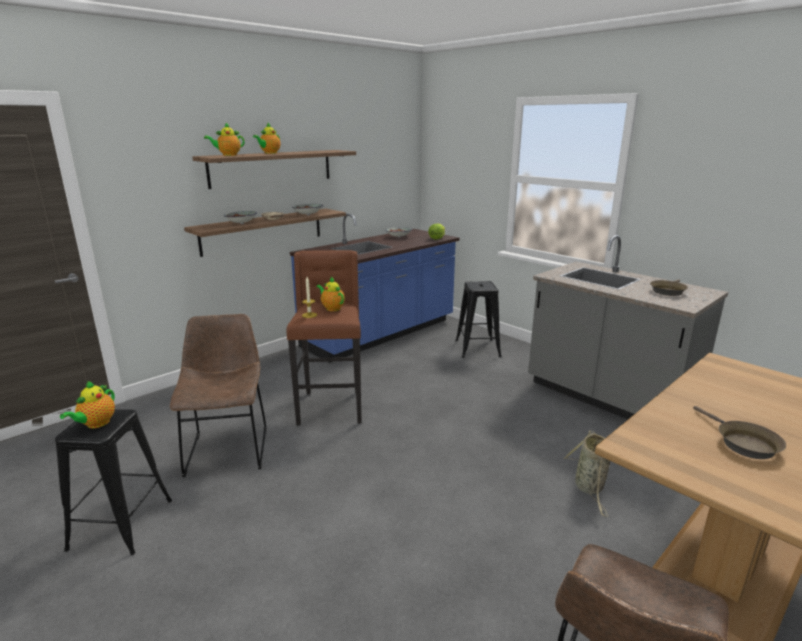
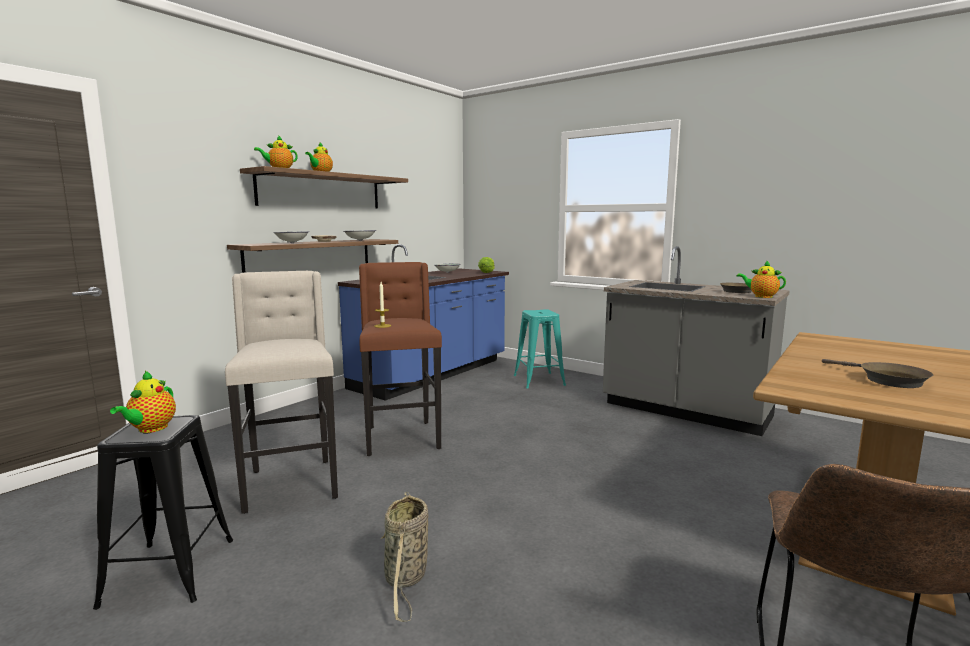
camera: 10 degrees left, 10 degrees down
brown chair [170,314,267,477] -> beige stool [225,271,338,514]
teapot [316,277,345,311] -> teapot moved to [737,260,786,298]
black stool [455,281,502,358] -> turquoise stool [514,309,566,388]
basket [563,431,611,517] -> basket moved to [380,492,429,622]

